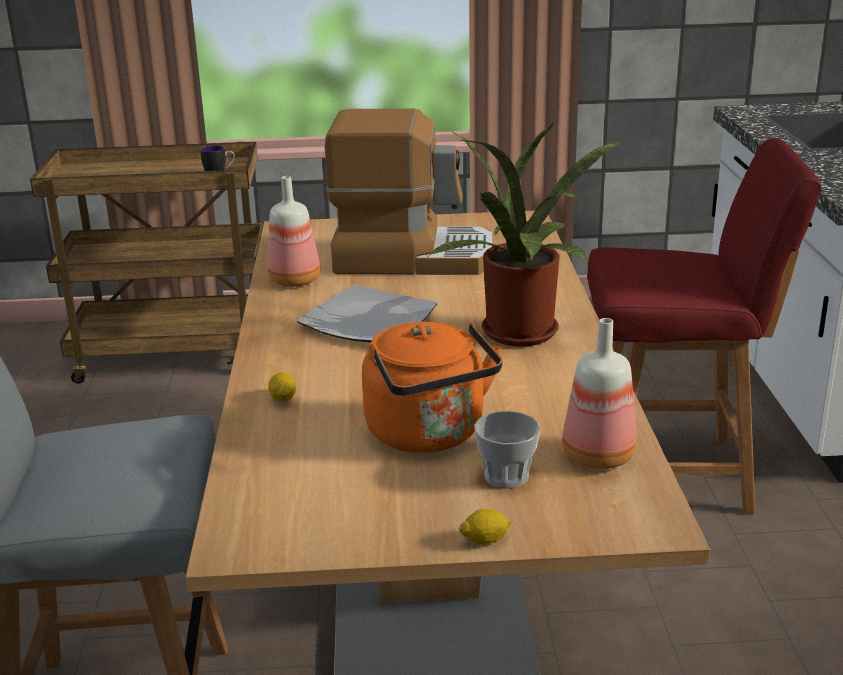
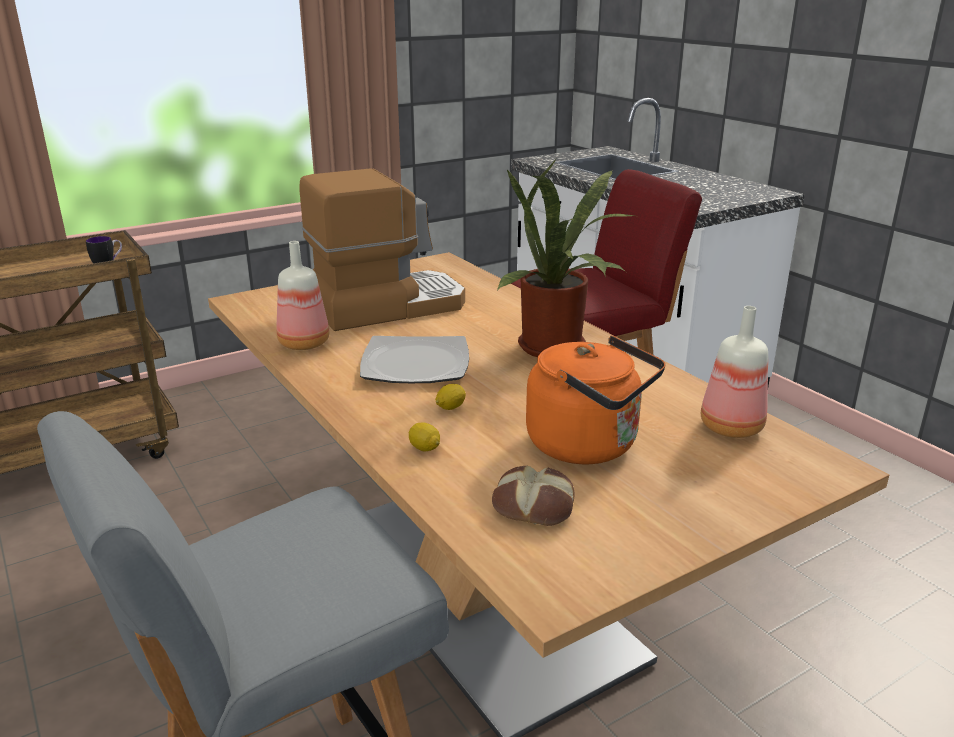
camera: 30 degrees left, 0 degrees up
lemon [459,509,511,544] -> lemon moved to [435,384,466,410]
cup [474,411,540,488] -> none
none -> bread [492,466,574,526]

